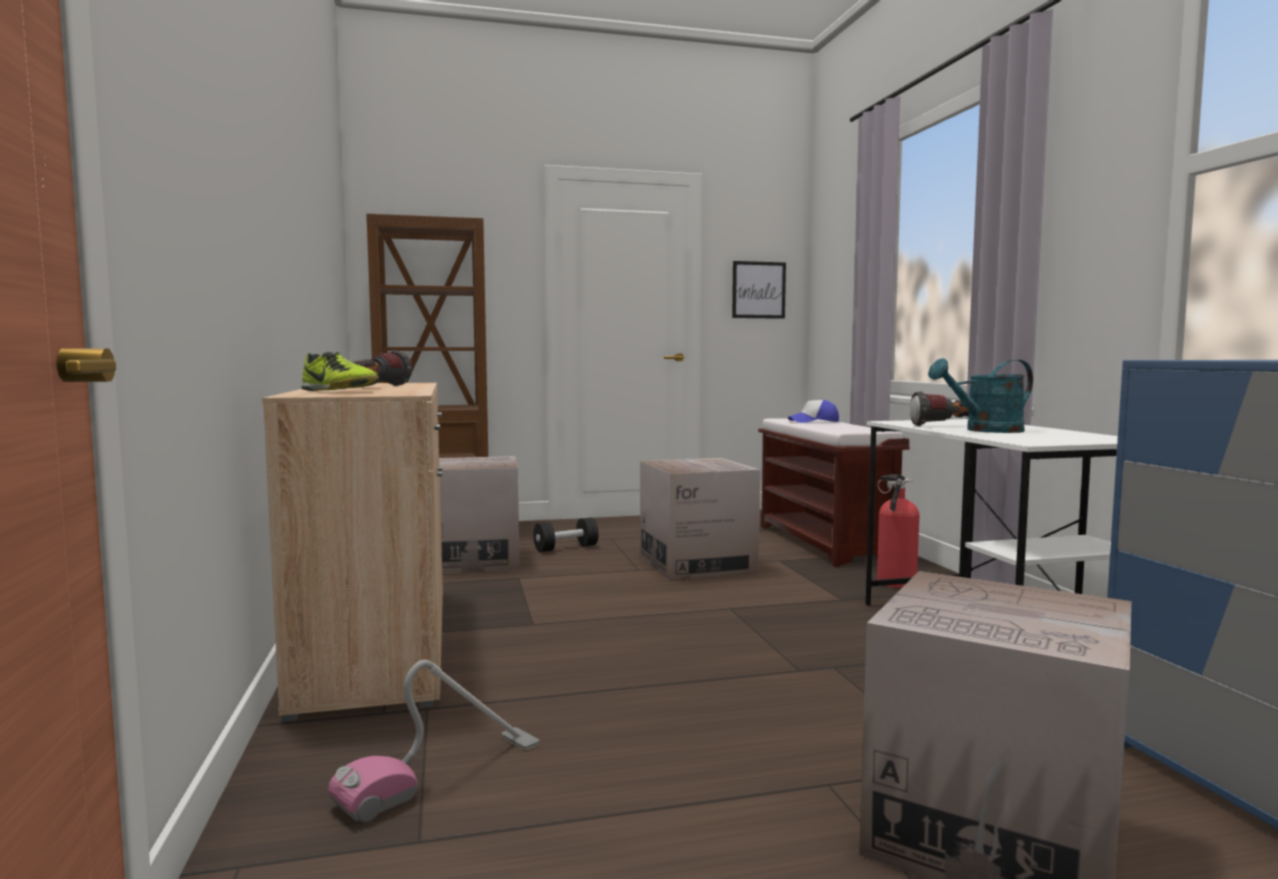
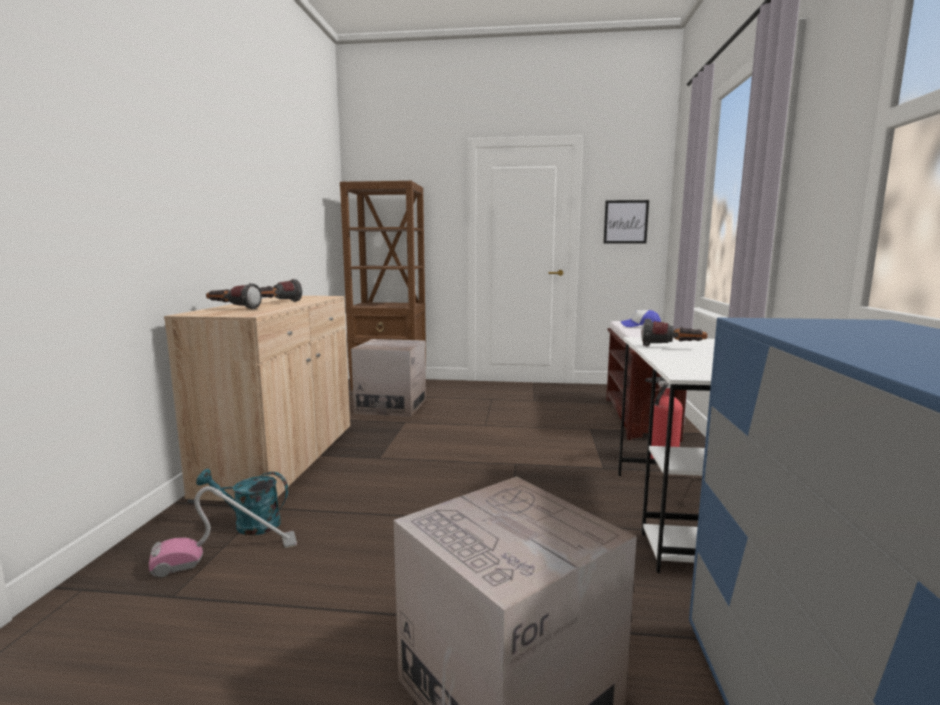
camera: 20 degrees right, 5 degrees up
shoe [301,352,379,391] -> flashlight [206,283,262,310]
black dumbbell [533,517,599,552] -> none
cardboard box [640,458,760,581] -> none
turquoise watering can [928,358,1033,433] -> turquoise watering can moved to [196,469,288,535]

